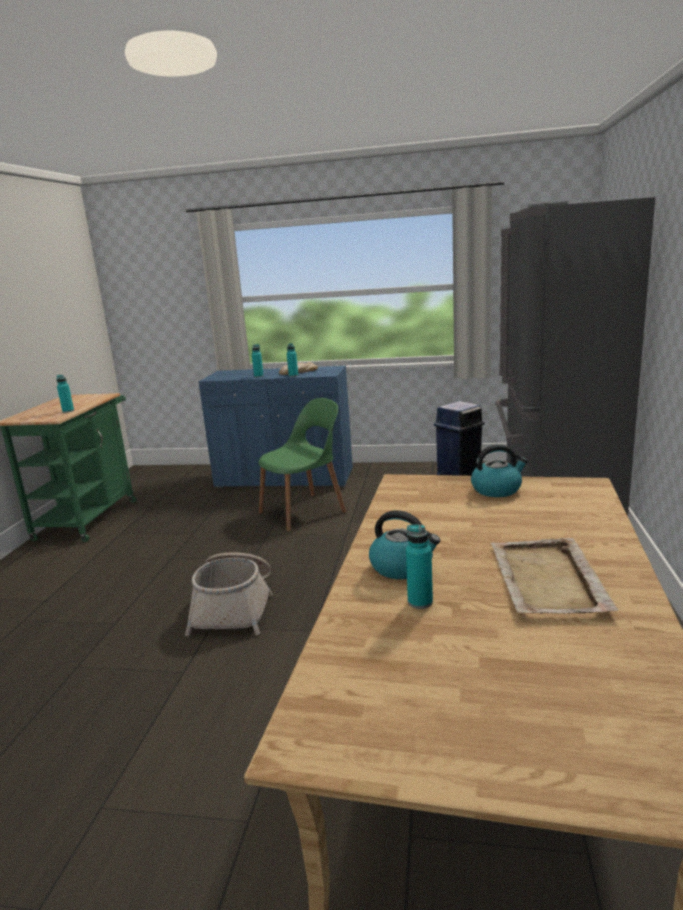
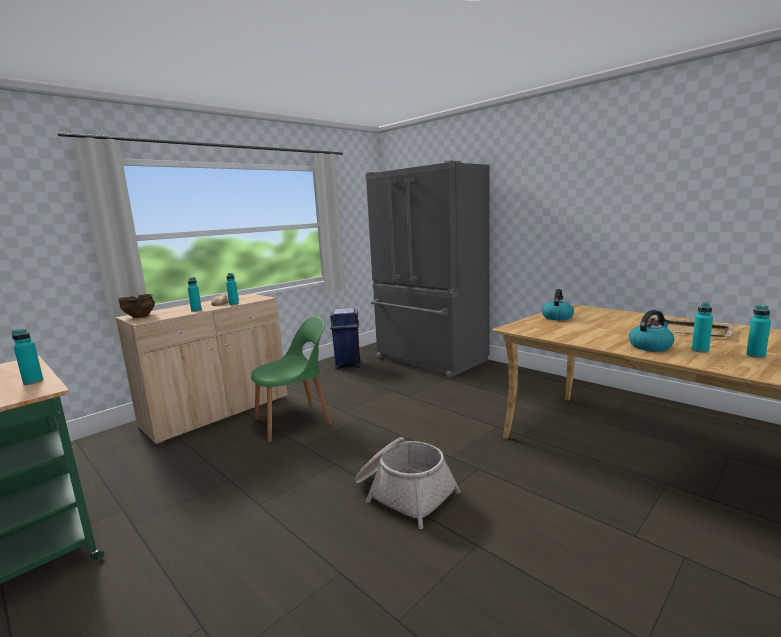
camera: 55 degrees left, 5 degrees down
blue cabinet [198,366,353,488] -> beige cabinet [115,293,287,445]
green chair [259,398,346,532] -> green chair turned 60 degrees clockwise [251,316,332,442]
none -> bowl [118,294,155,318]
none -> turquoise bottle [746,305,771,358]

